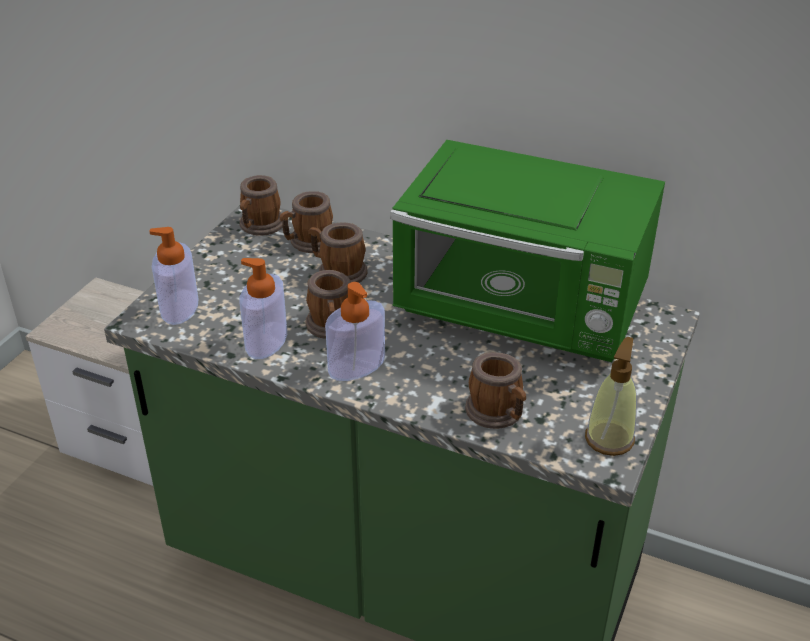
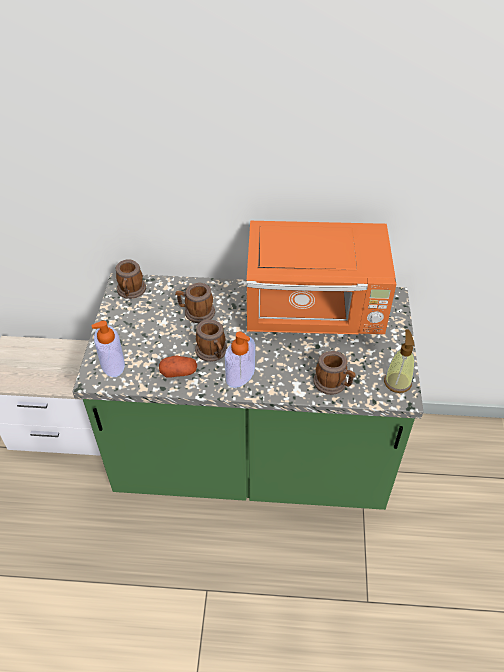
camera: 20 degrees left, 10 degrees up
soap dispenser [240,258,287,359] -> potato [159,356,197,377]
mug [280,191,333,253] -> none
green microwave [390,140,665,362] -> orange microwave [246,221,396,334]

